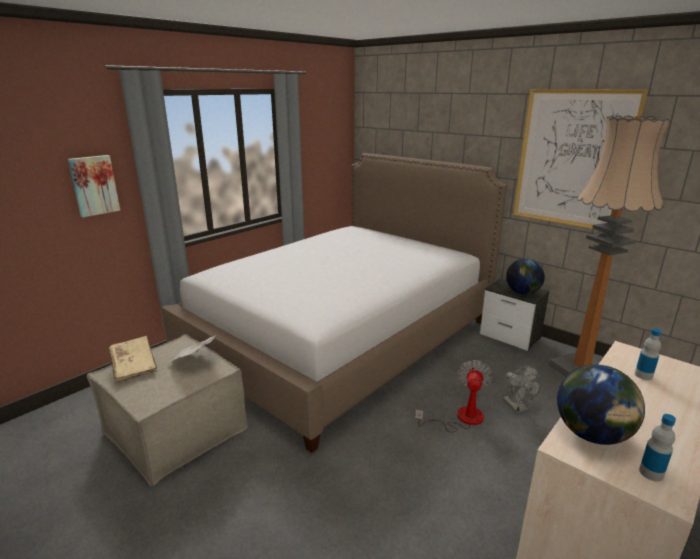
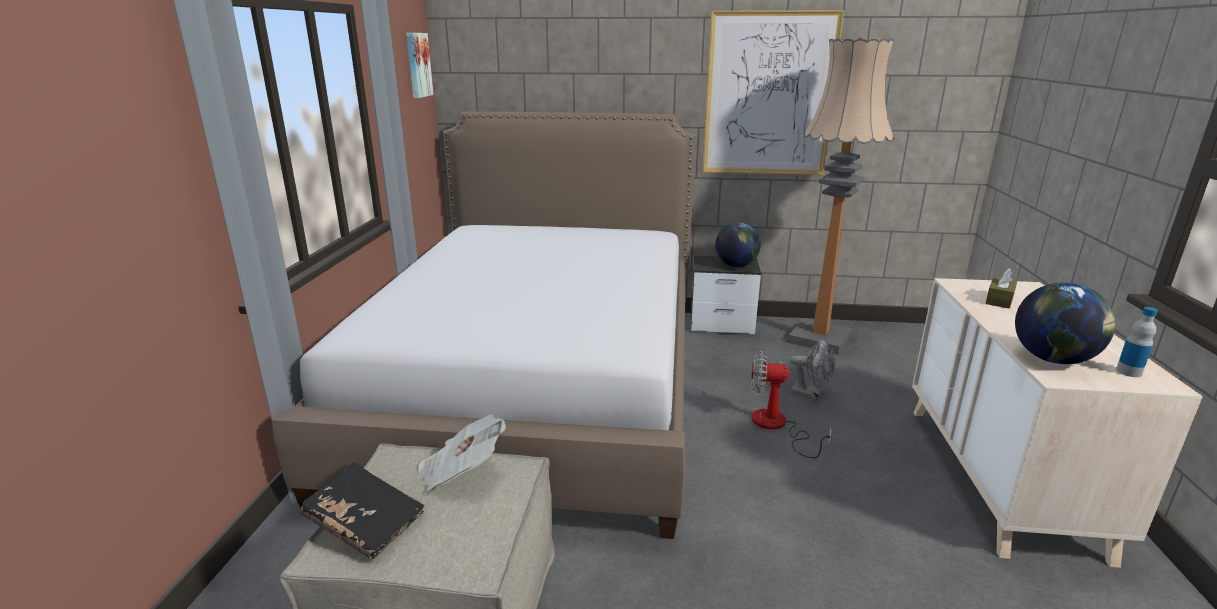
camera: 35 degrees left, 0 degrees up
picture [68,155,121,217] -> picture moved to [406,33,434,98]
beige book [109,336,157,383] -> black book [300,462,425,559]
fan [415,360,493,432] -> fan turned 60 degrees counterclockwise [751,351,832,458]
bottle [635,328,661,380] -> brown tissue box [985,268,1017,309]

